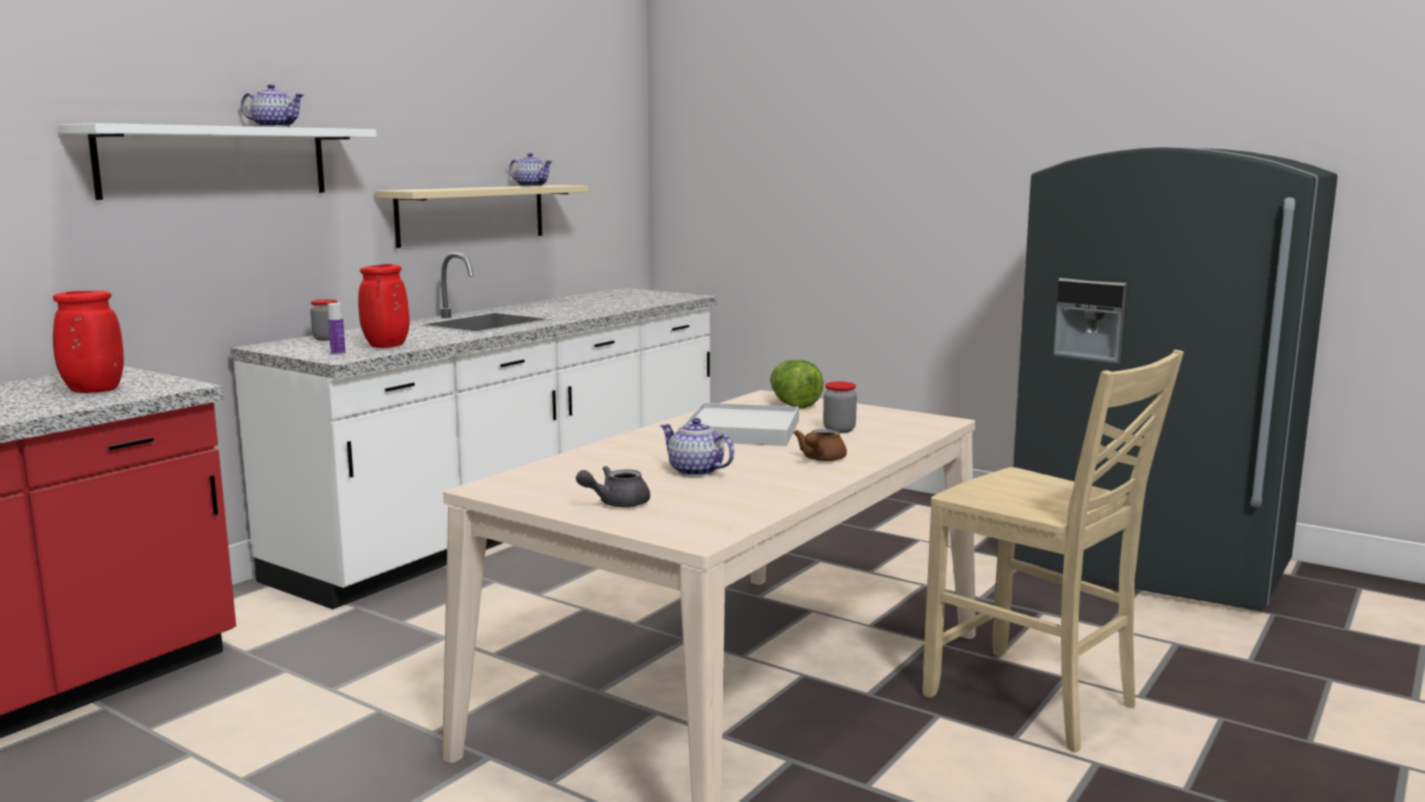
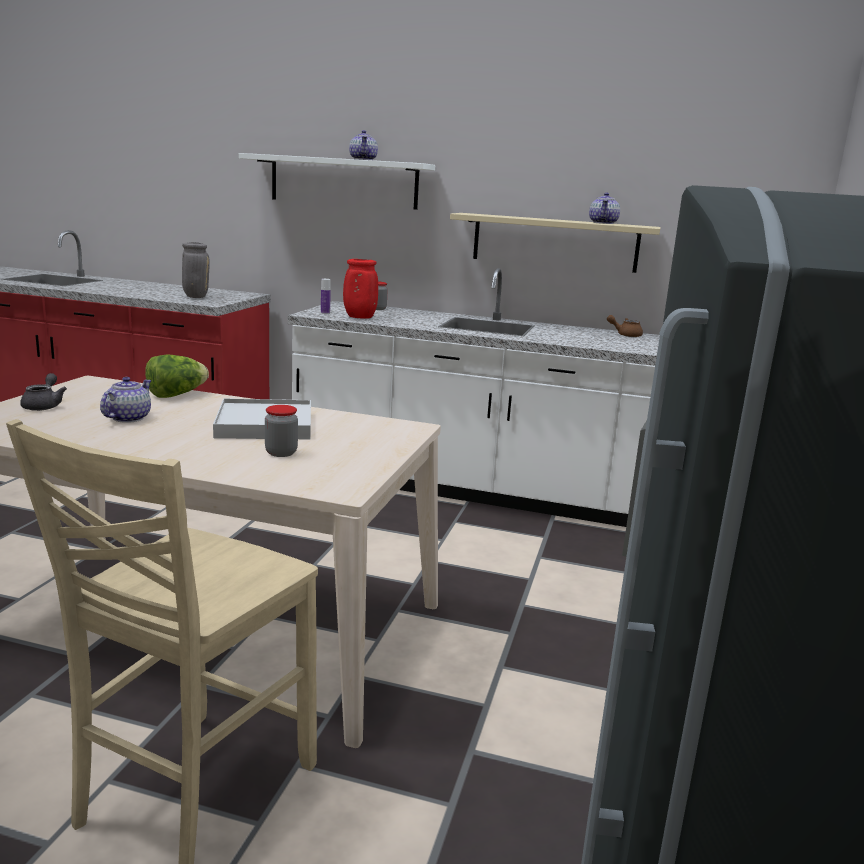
camera: 70 degrees right, 5 degrees up
red vase [53,291,124,393] -> grey vase [182,242,210,298]
grey teapot [576,466,650,508] -> grey teapot turned 45 degrees clockwise [20,373,67,411]
lettuce [770,360,824,409] -> lettuce moved to [145,355,209,398]
brown teapot [793,429,847,461] -> brown teapot moved to [607,315,643,337]

